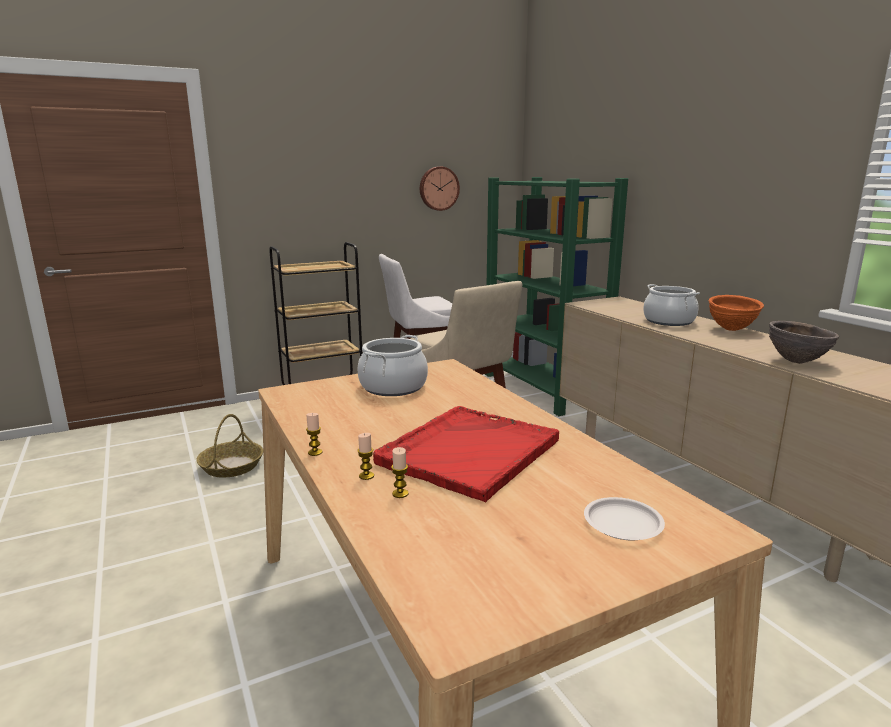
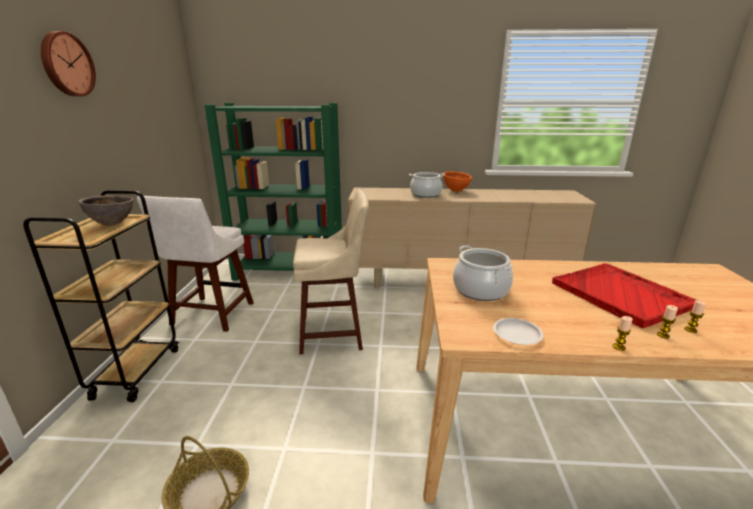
camera: 60 degrees left, 5 degrees up
wall clock [420,167,460,211] -> wall clock moved to [41,31,96,97]
white plate [584,497,665,540] -> white plate moved to [493,318,543,345]
brown bowl [769,321,839,364] -> brown bowl moved to [78,195,134,226]

